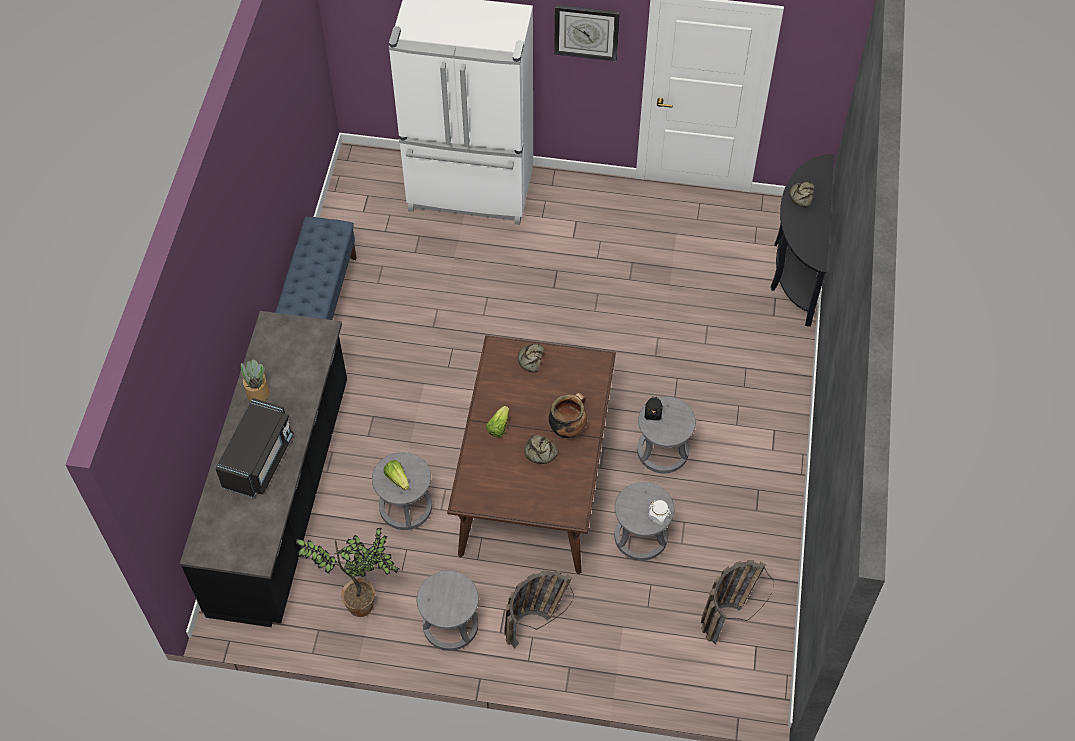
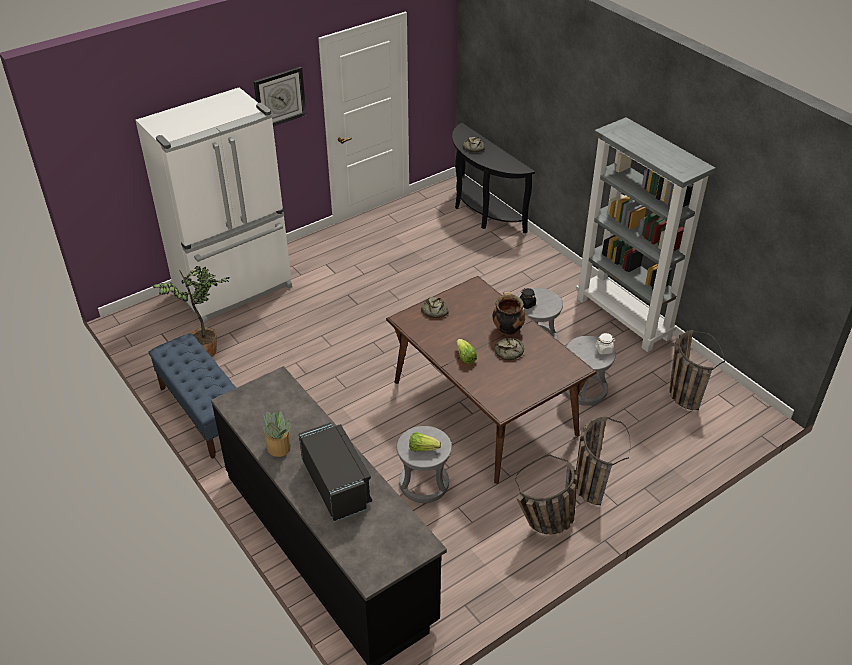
camera: 45 degrees left, 15 degrees down
potted plant [296,528,401,617] -> potted plant moved to [152,266,230,357]
grey stool [417,571,479,651] -> basket [515,454,577,534]
none -> grey bookcase [576,117,716,352]

